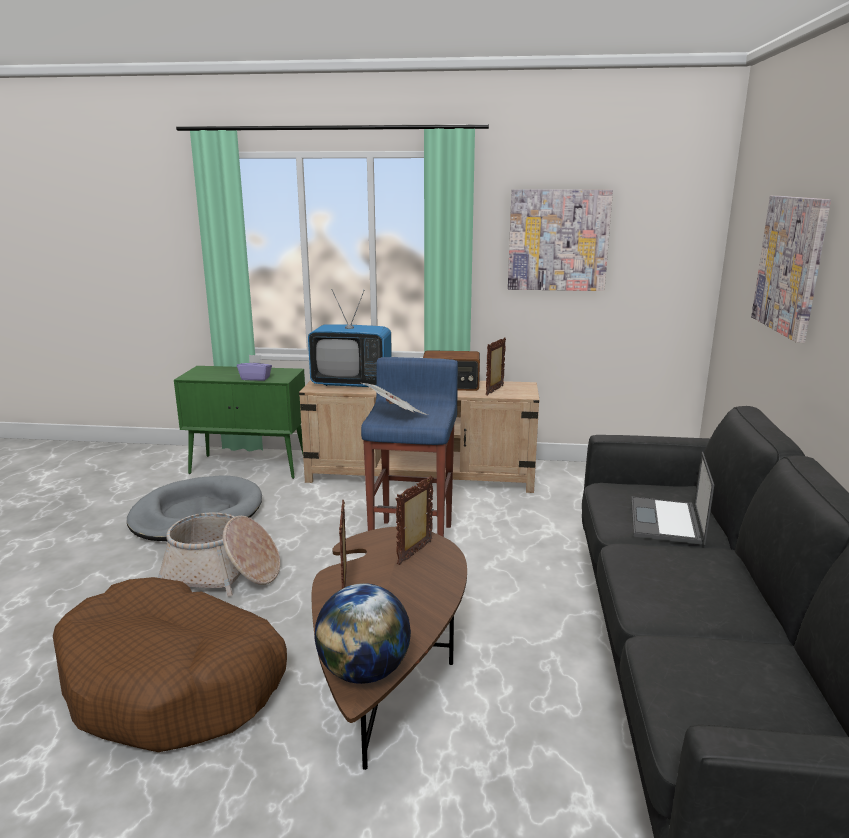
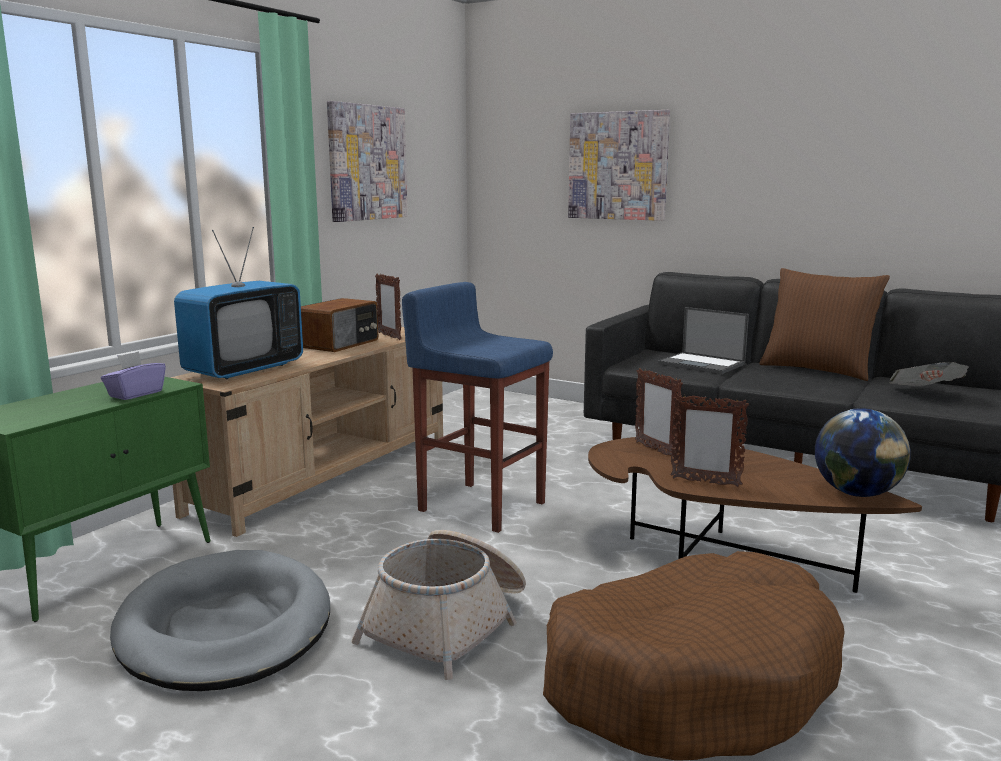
camera: 65 degrees left, 5 degrees down
newspaper [362,383,428,415] -> newspaper moved to [889,362,969,386]
none -> brown pillow [759,268,890,381]

